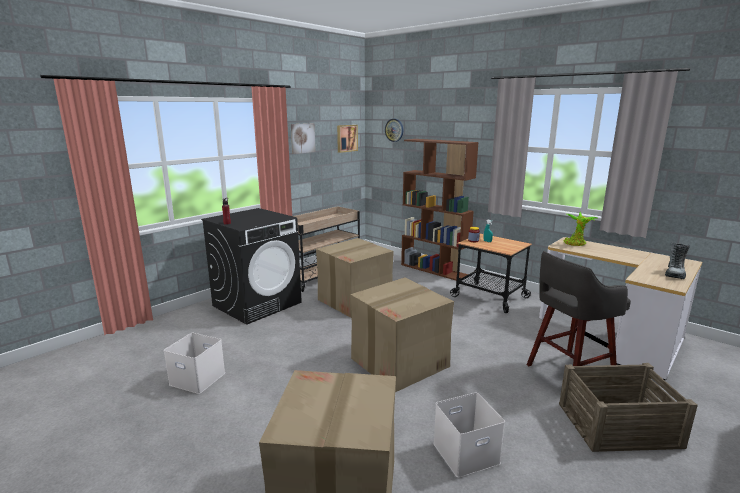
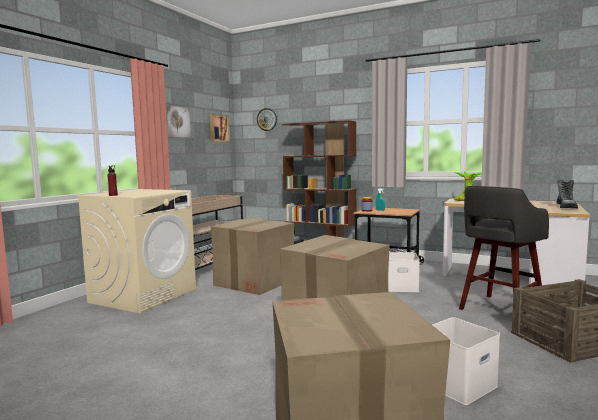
camera: 15 degrees left, 10 degrees down
white storage box [164,333,225,394] -> white storage box moved to [388,252,420,292]
black washing machine [201,208,302,325] -> beige washing machine [76,189,196,313]

